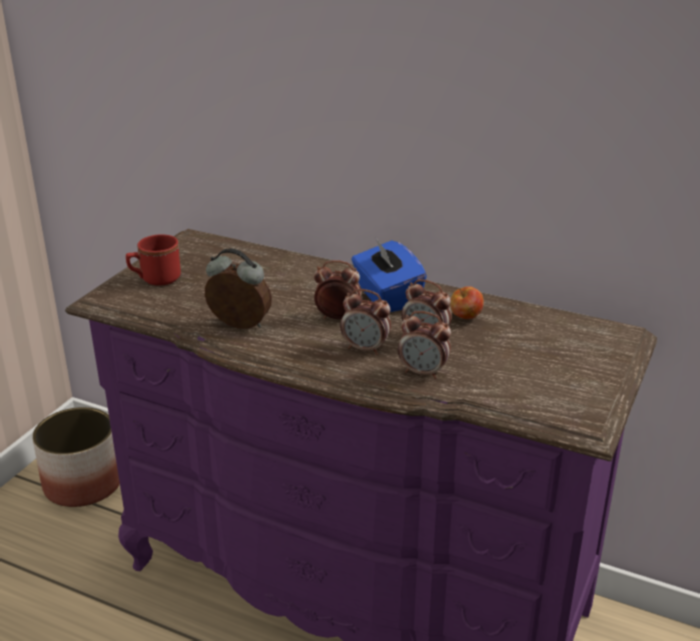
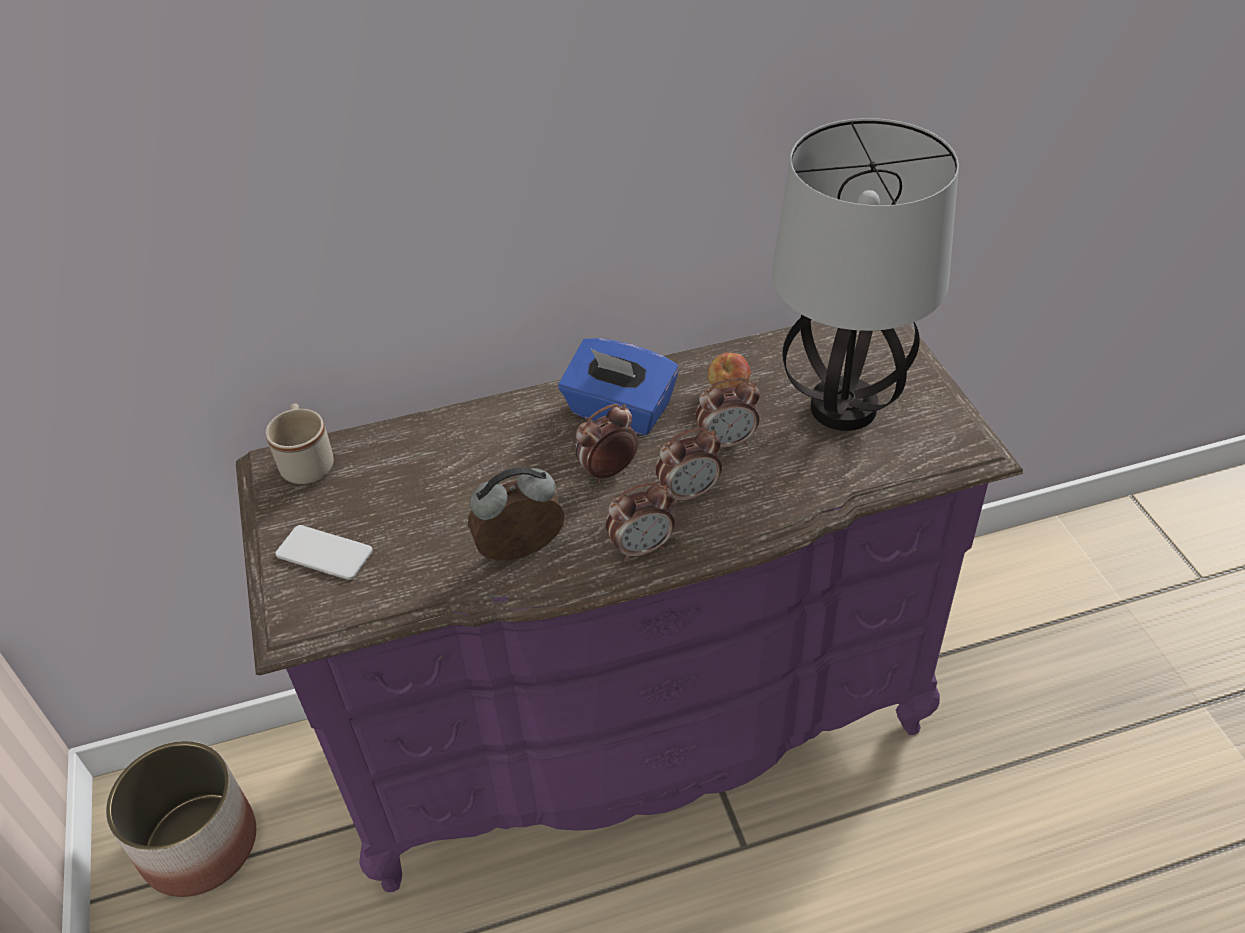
camera: 40 degrees left, 15 degrees up
red mug [126,234,181,286] -> phone [275,525,373,580]
alarm clock [398,311,451,379] -> alarm clock moved to [606,482,675,561]
none -> beige mug [265,403,334,484]
none -> table lamp [772,118,959,431]

